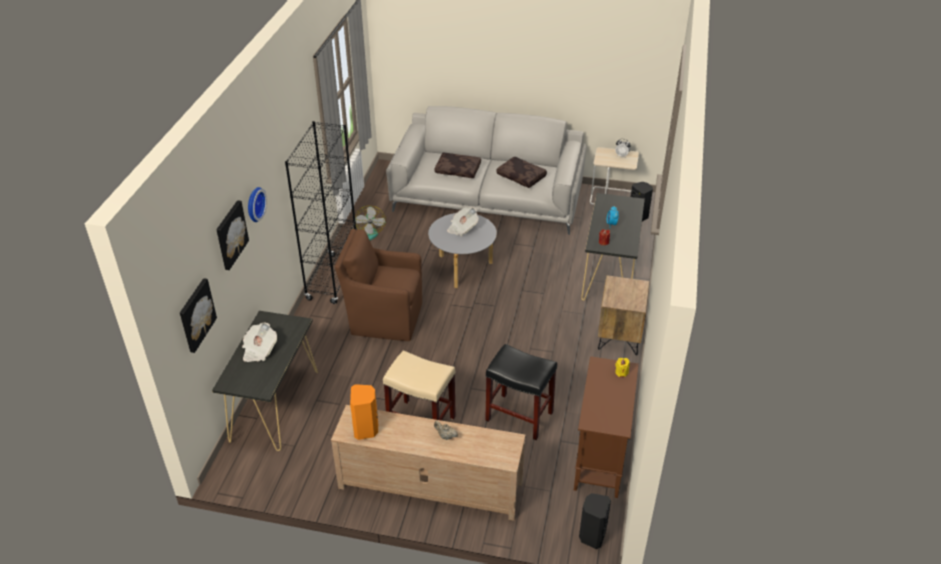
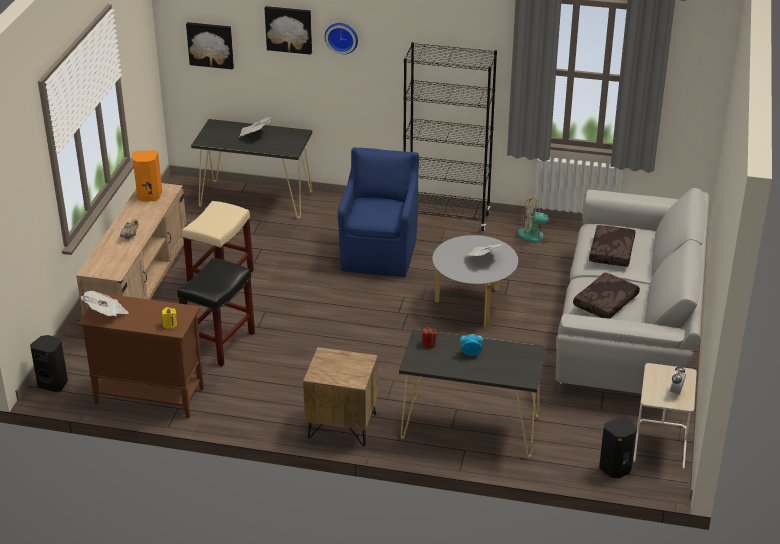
camera: 90 degrees right, 5 degrees down
brown armchair [335,229,422,341] -> blue armchair [338,147,419,277]
none -> newspaper [80,291,129,316]

